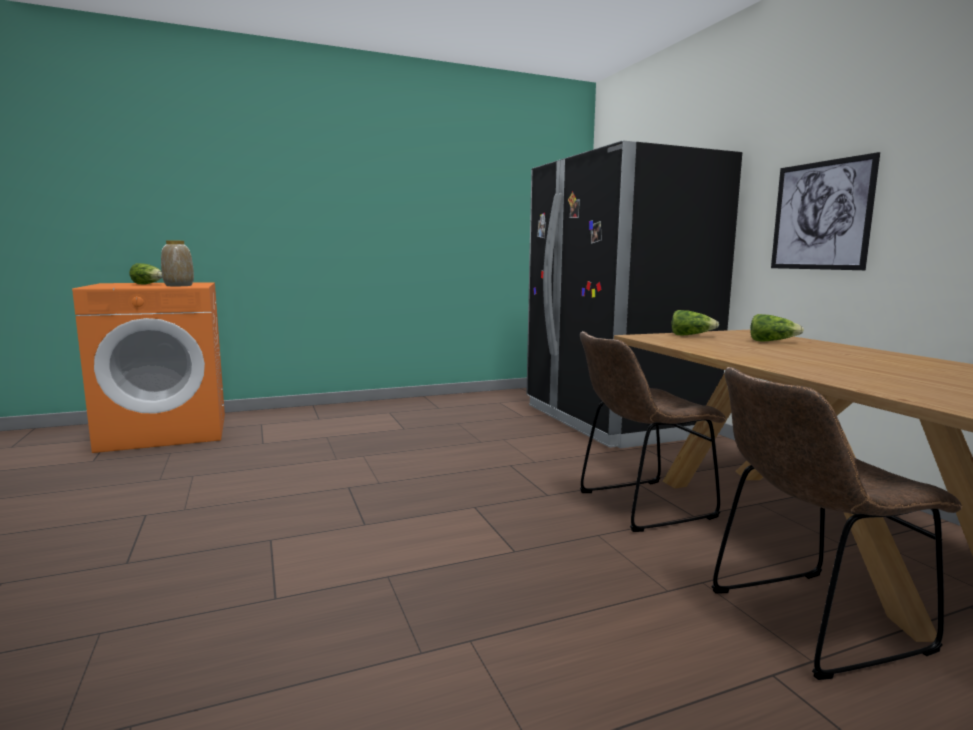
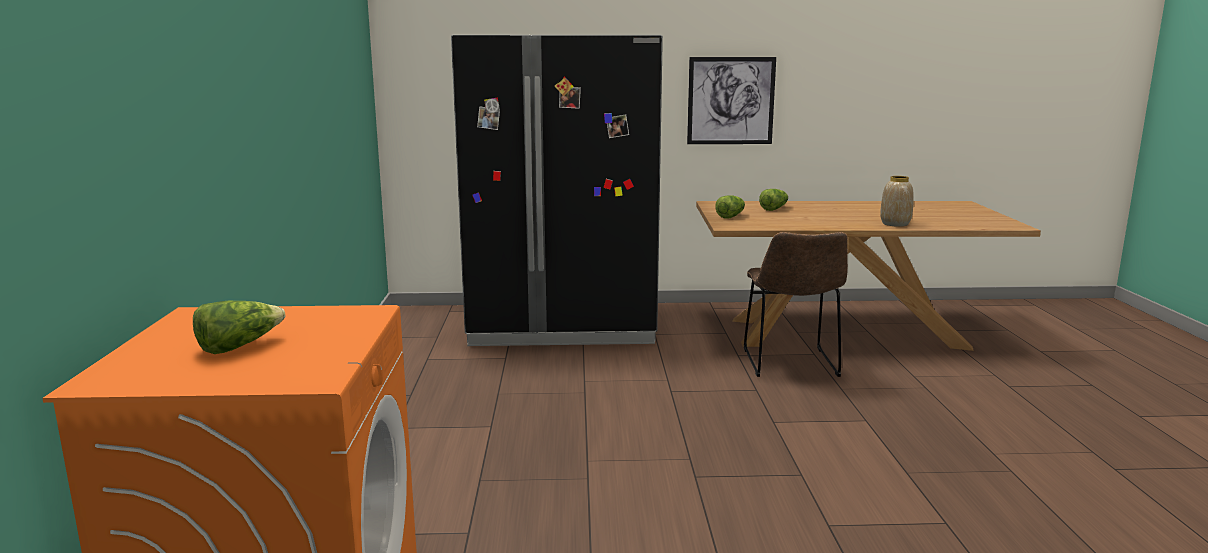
camera: 70 degrees left, 5 degrees up
vase [161,240,194,286] -> vase moved to [880,176,914,227]
brown chair [711,367,962,680] -> none

